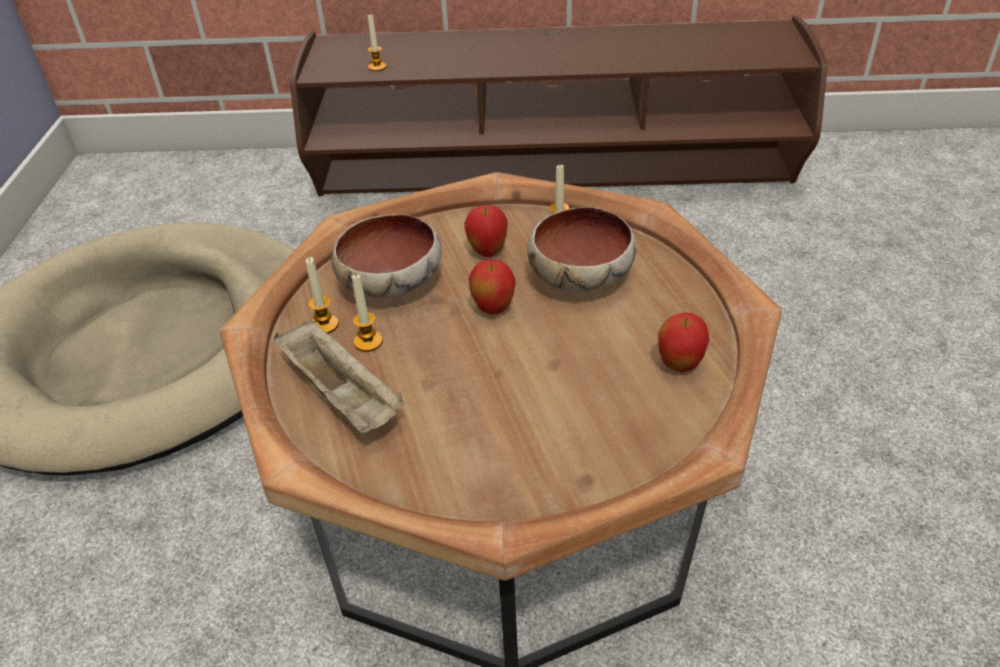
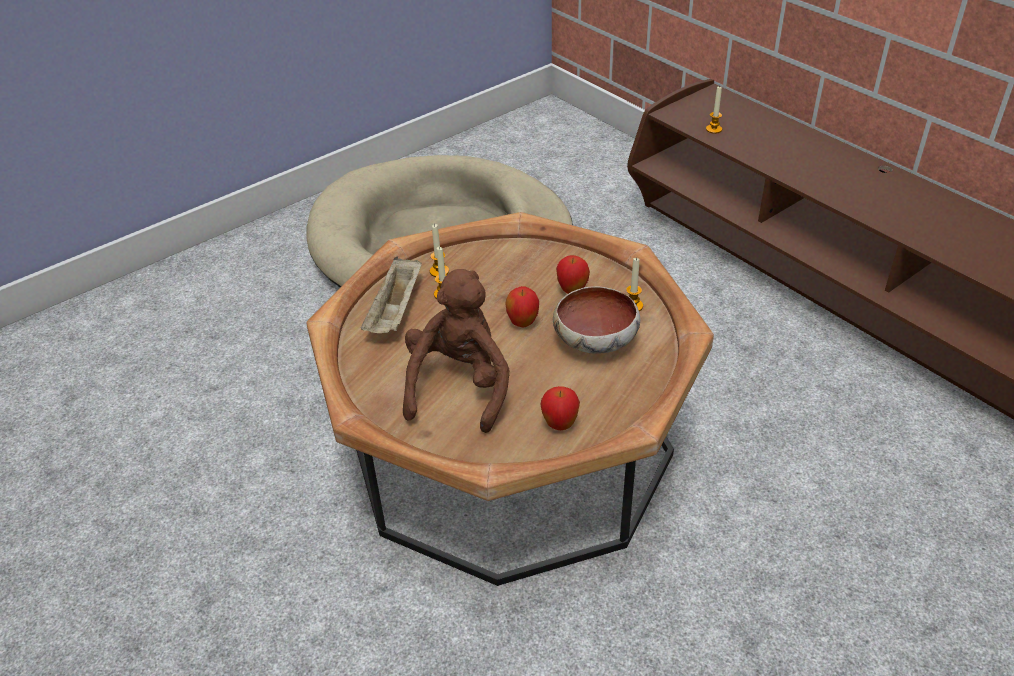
camera: 50 degrees right, 0 degrees up
bowl [331,214,442,298] -> none
none -> brown plush toy [403,269,510,433]

